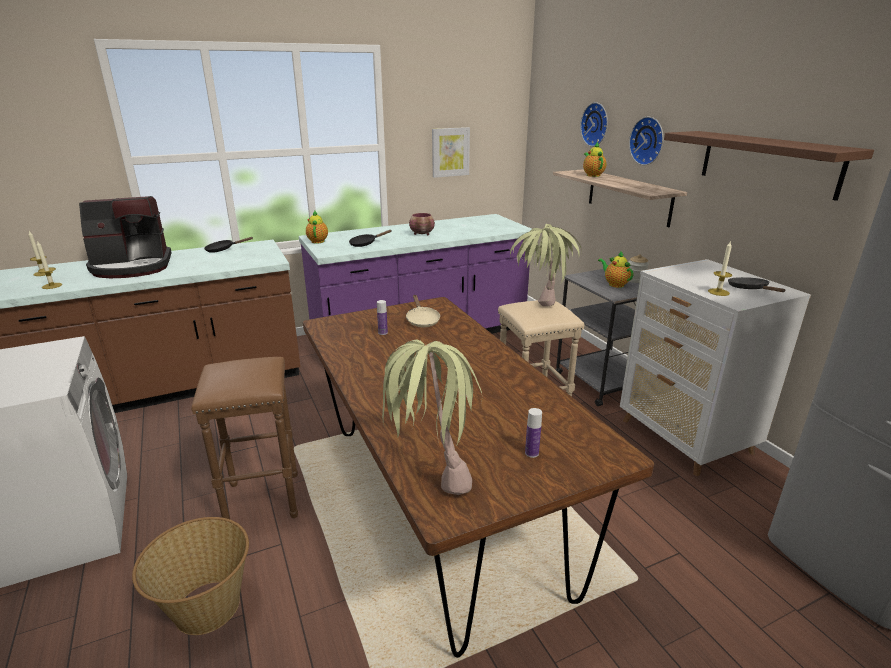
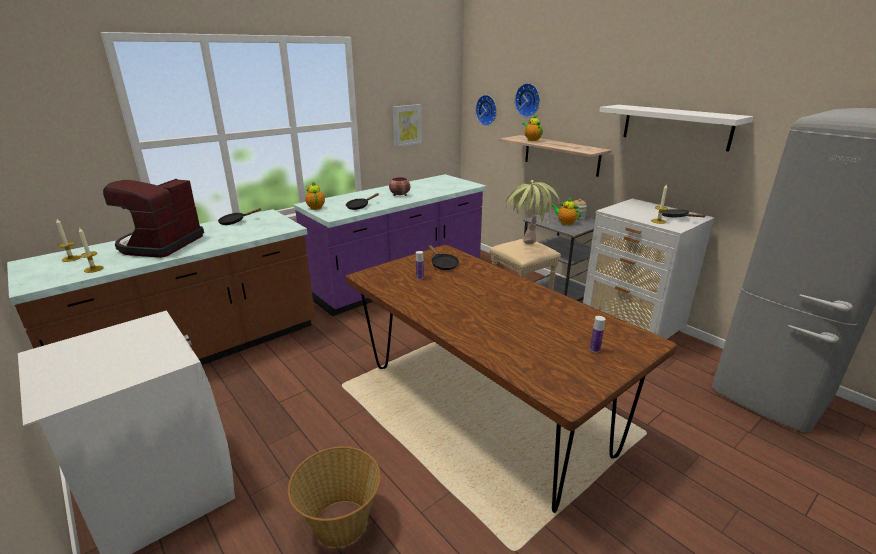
camera: 15 degrees left, 0 degrees up
coffee machine [79,196,172,278] -> coffee machine turned 135 degrees clockwise [103,179,204,258]
brown stool [191,357,298,519] -> none
potted plant [382,339,482,495] -> none
beige frying pan [406,295,440,327] -> black frying pan [428,245,459,270]
wall clock [629,117,663,165] -> wall clock moved to [475,95,497,126]
brown shelf [664,131,874,201] -> white shelf [599,105,753,152]

